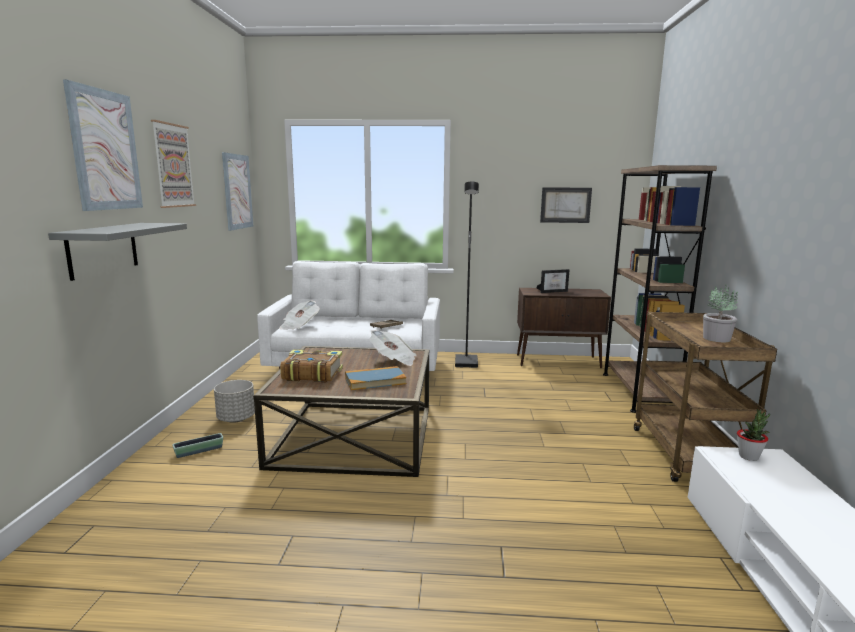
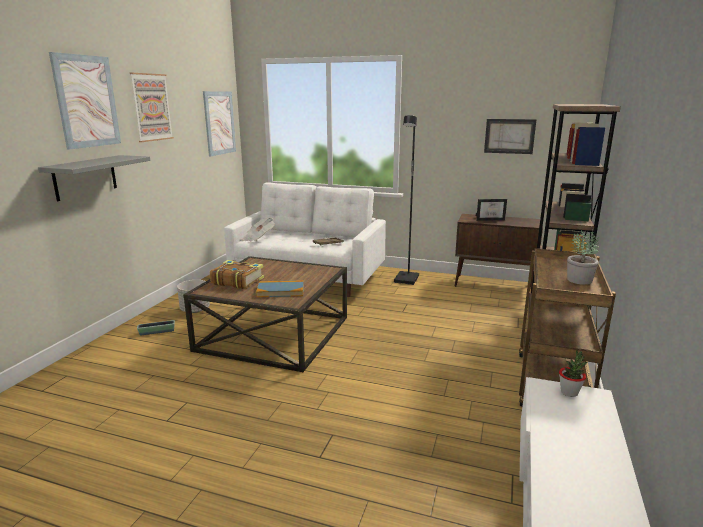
camera: 15 degrees right, 5 degrees up
newspaper [369,330,417,366] -> none

